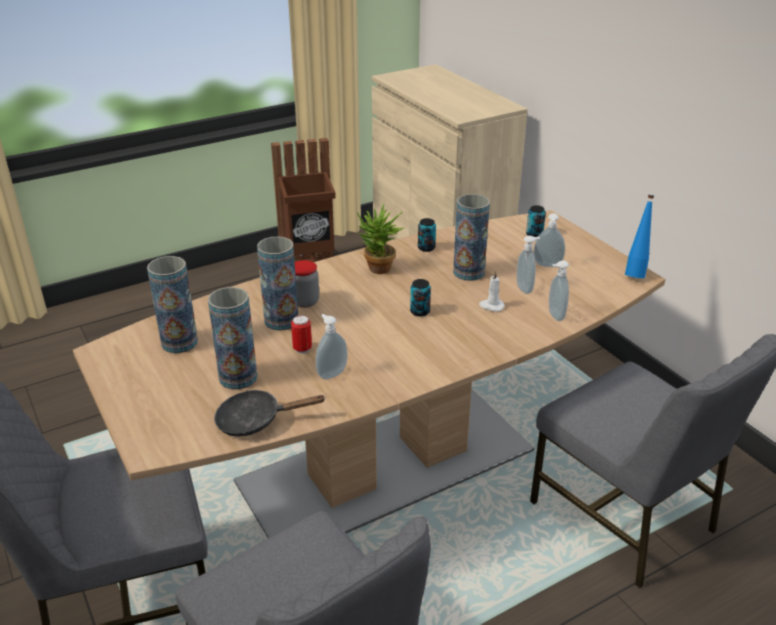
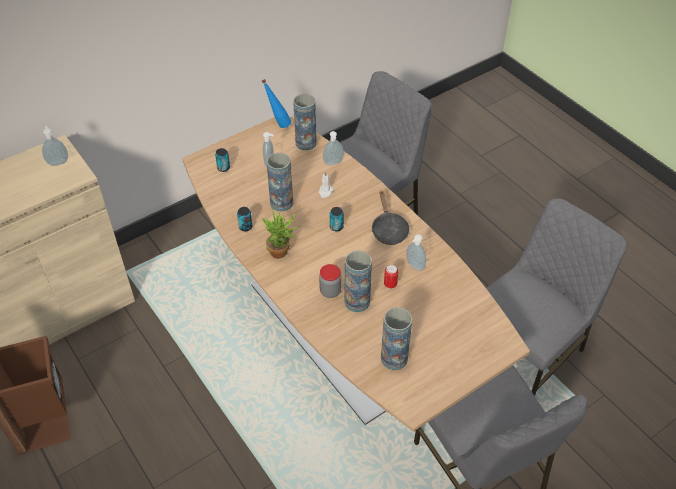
camera: 95 degrees left, 15 degrees up
vase [208,287,257,389] -> vase moved to [293,94,317,150]
black frying pan [214,390,325,437] -> black frying pan moved to [372,191,410,245]
soap dispenser [517,236,540,294] -> soap dispenser moved to [42,126,68,166]

